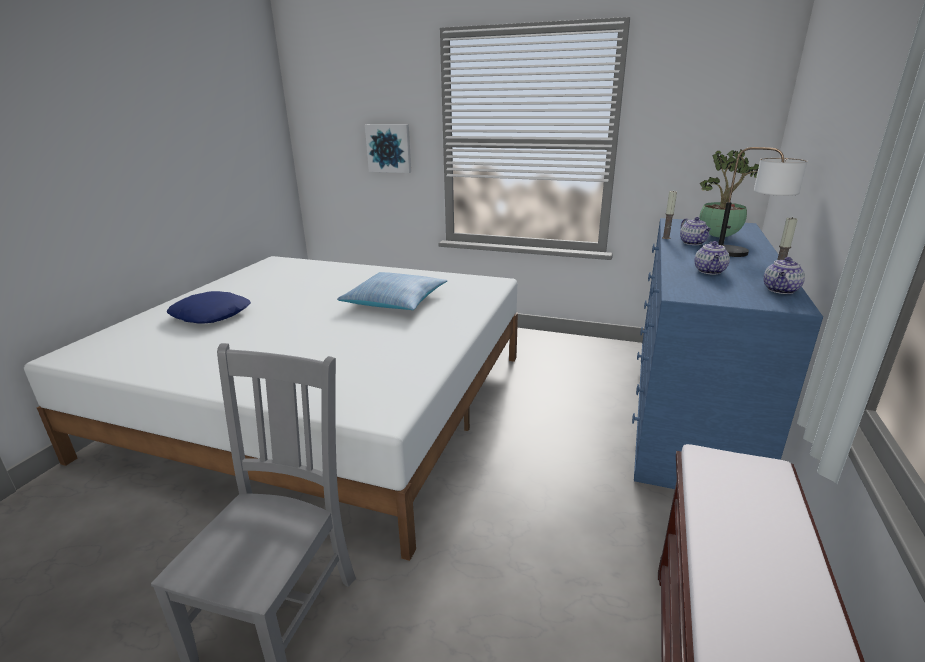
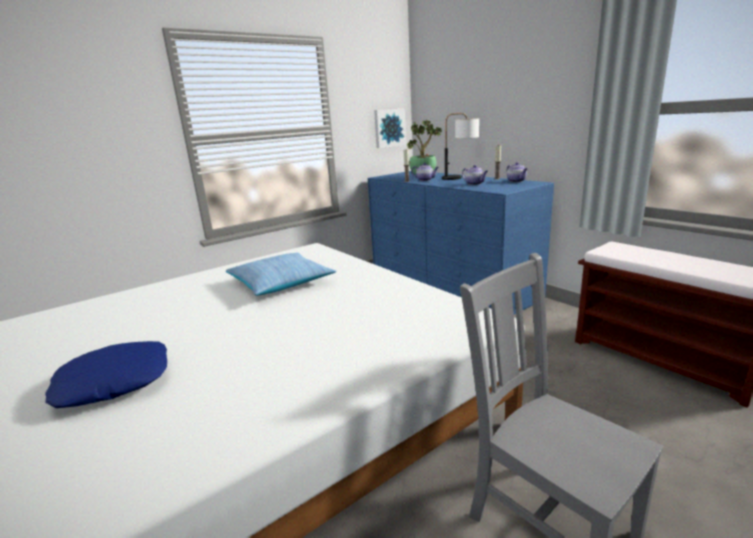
camera: 55 degrees left, 5 degrees down
picture [365,124,411,173] -> picture moved to [374,109,406,148]

